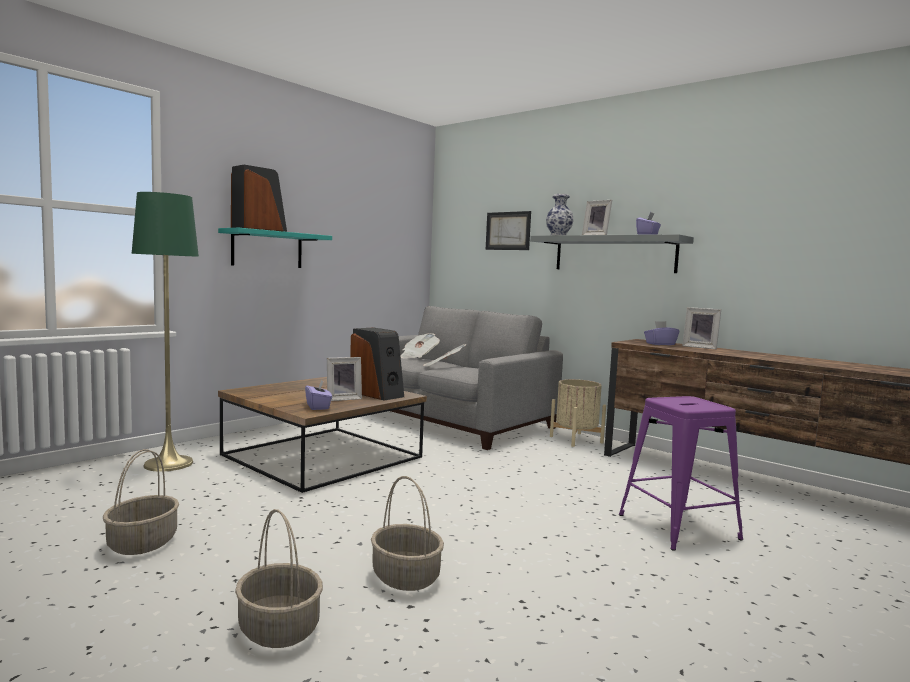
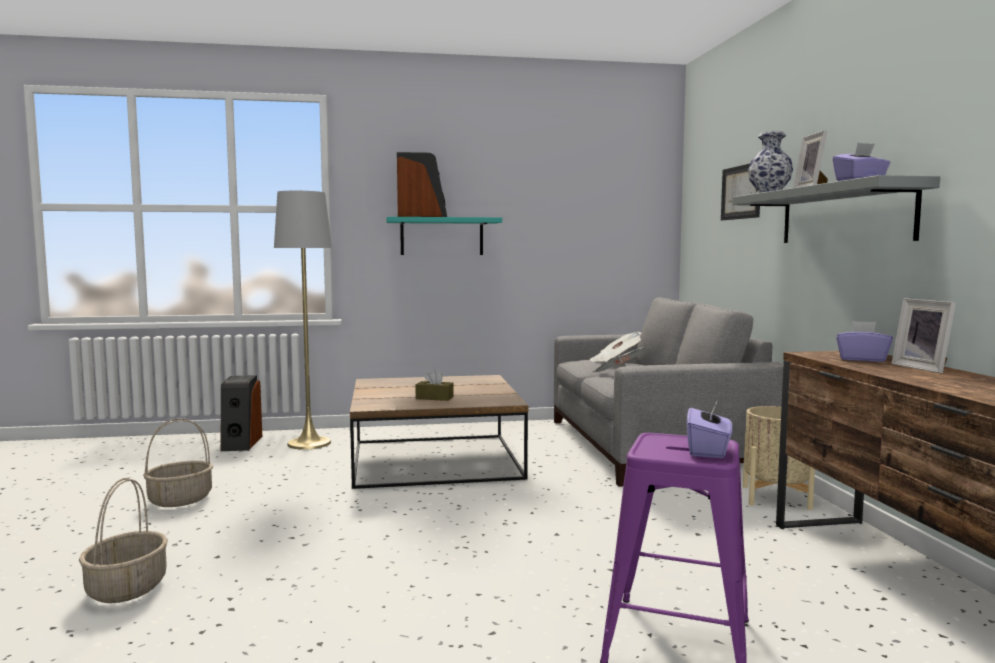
camera: 40 degrees right, 0 degrees up
green floor lamp [132,192,199,472] -> grey floor lamp [274,190,332,450]
purple tissue box [305,380,332,410] -> purple tissue box moved to [687,402,732,458]
picture frame [327,357,362,401] -> brown tissue box [416,369,454,401]
speaker [350,328,404,401] -> speaker moved to [221,375,262,451]
basket [371,476,444,591] -> none

